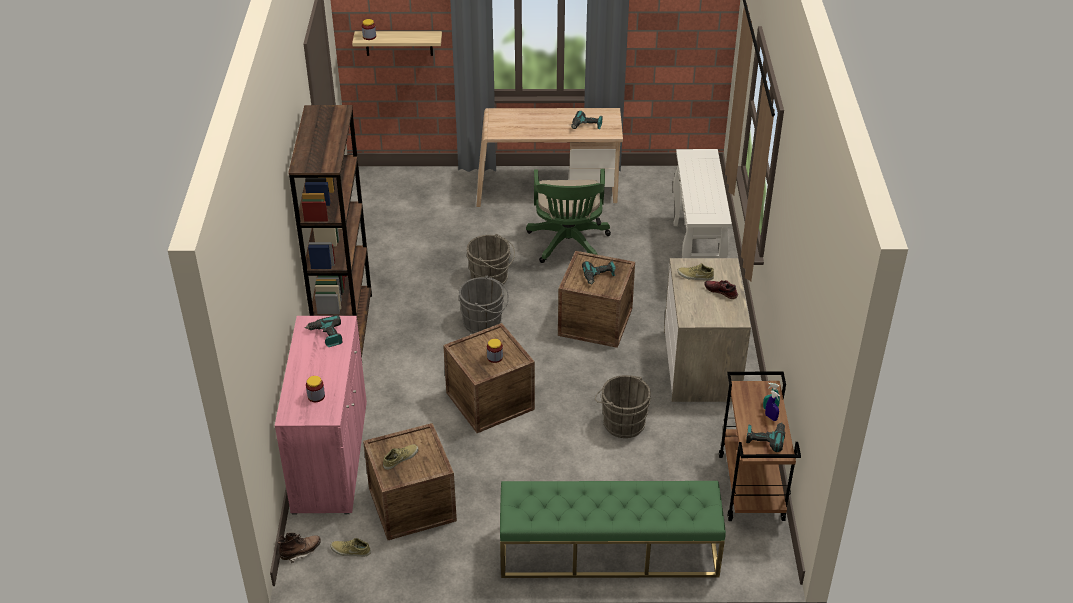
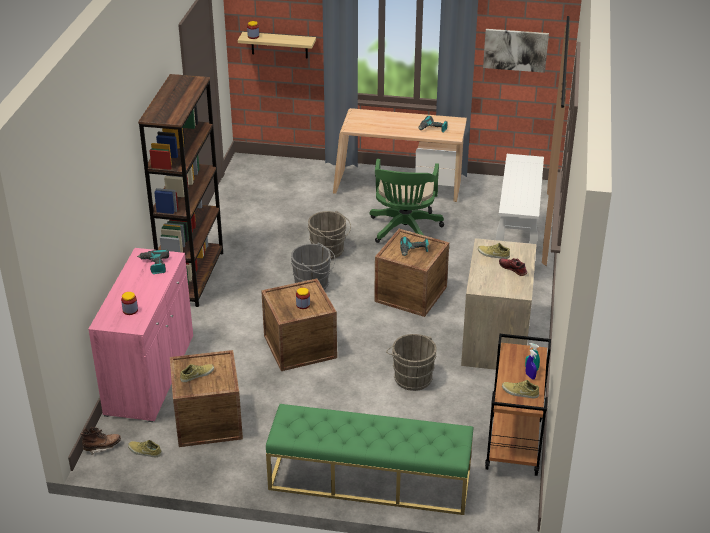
camera: 10 degrees right, 5 degrees down
power drill [746,422,785,452] -> beige shoe [502,380,539,398]
none -> picture [483,29,549,73]

